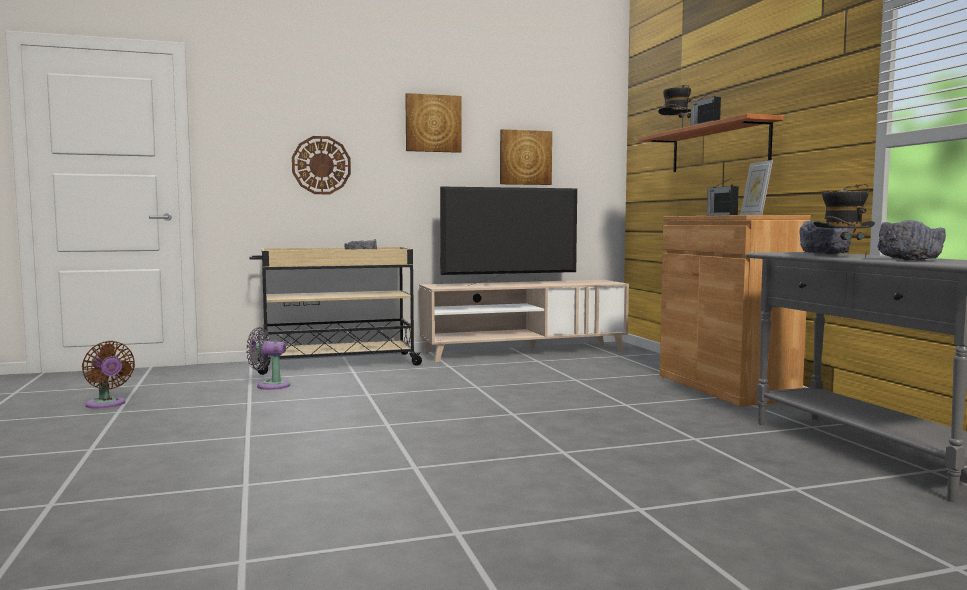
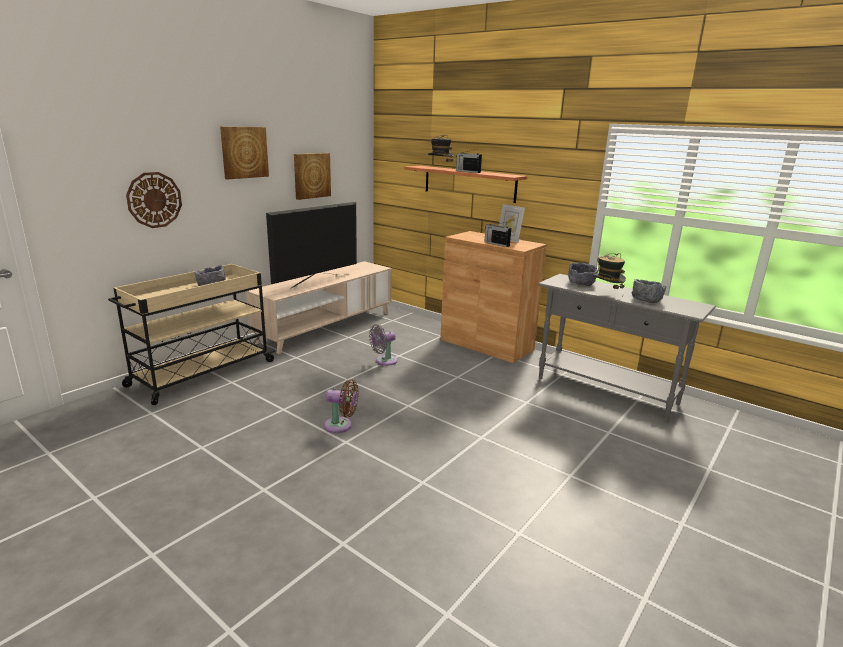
camera: 35 degrees left, 15 degrees up
brown fan [82,341,135,409] -> brown fan moved to [324,379,359,433]
grey fan [246,327,290,390] -> grey fan moved to [369,324,397,366]

